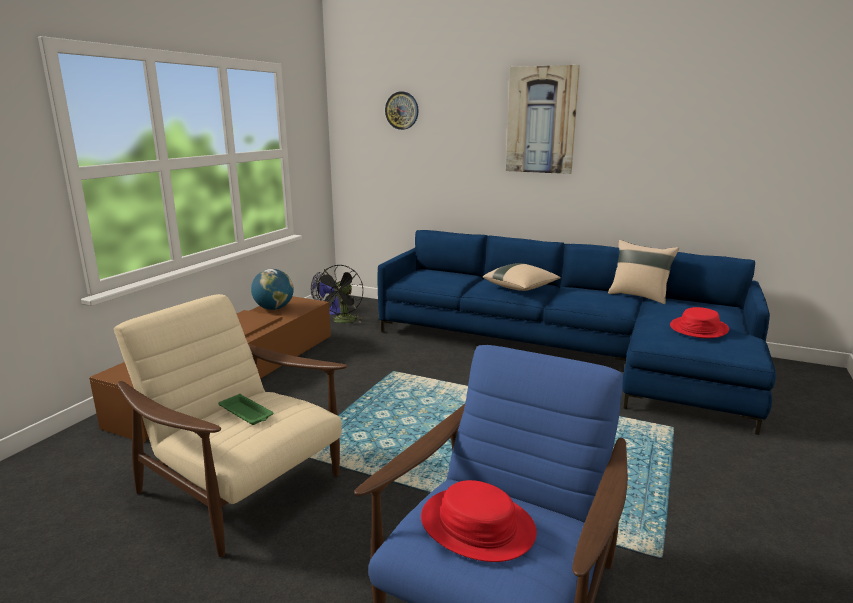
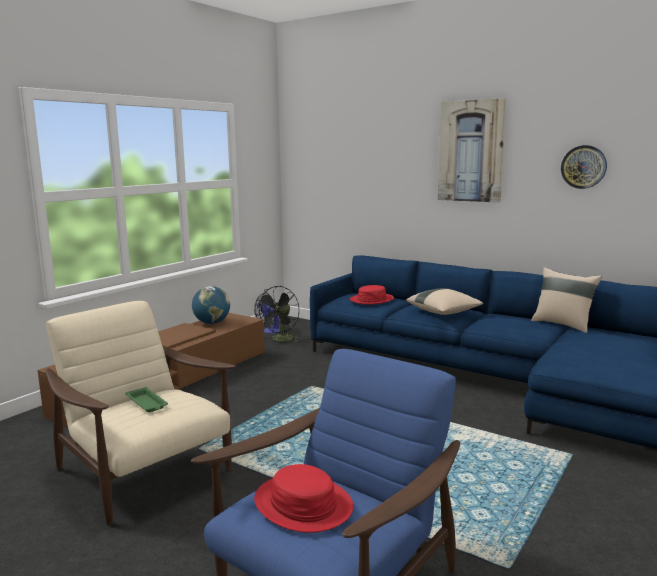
camera: 10 degrees right, 5 degrees down
wall clock [385,92,419,130] -> wall clock moved to [561,145,607,189]
red hat [670,307,729,338] -> red hat moved to [350,285,394,304]

